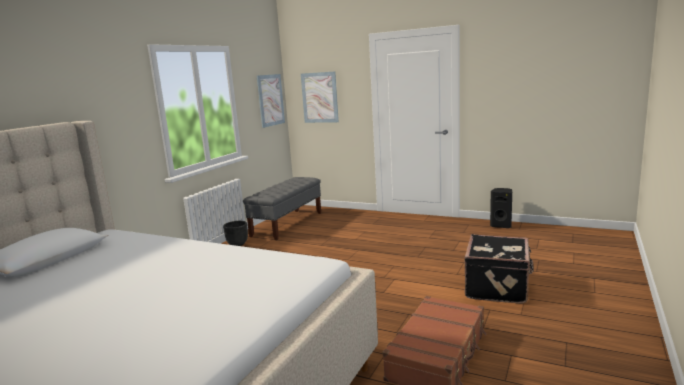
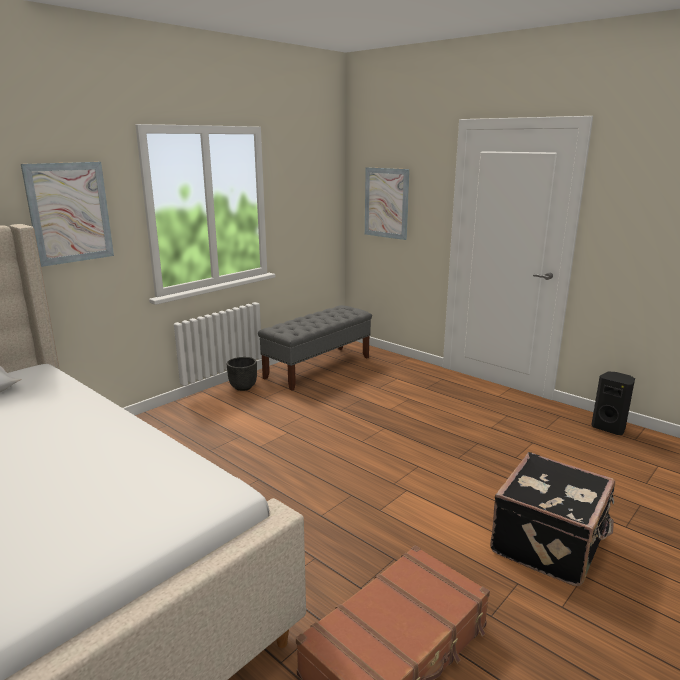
camera: 15 degrees right, 5 degrees up
picture [257,74,285,128] -> picture moved to [21,162,114,267]

